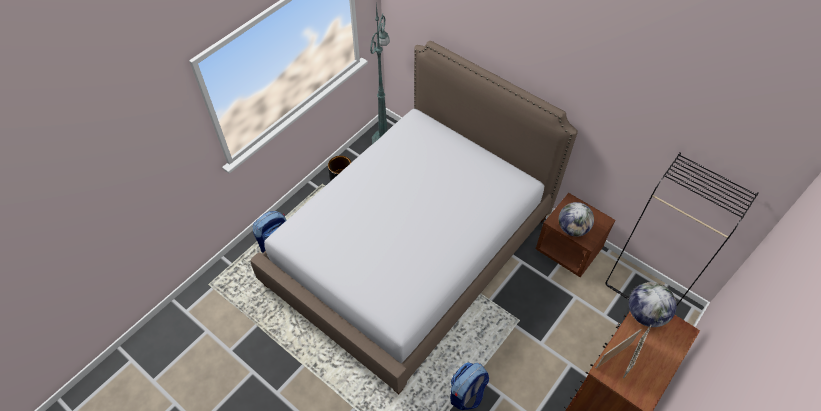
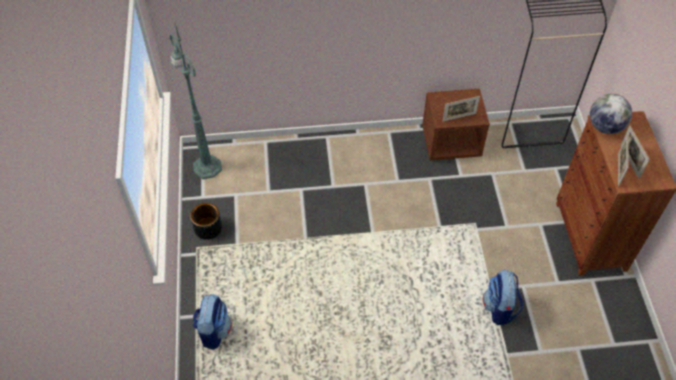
camera: 45 degrees left, 0 degrees up
bed [250,41,578,394] -> none
globe [559,202,594,237] -> picture frame [443,96,480,122]

